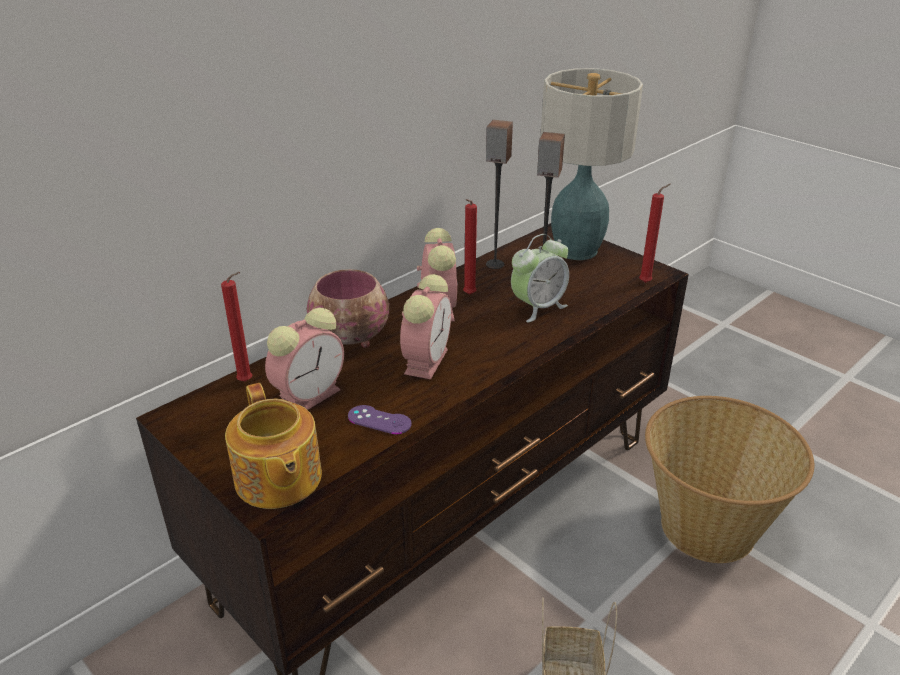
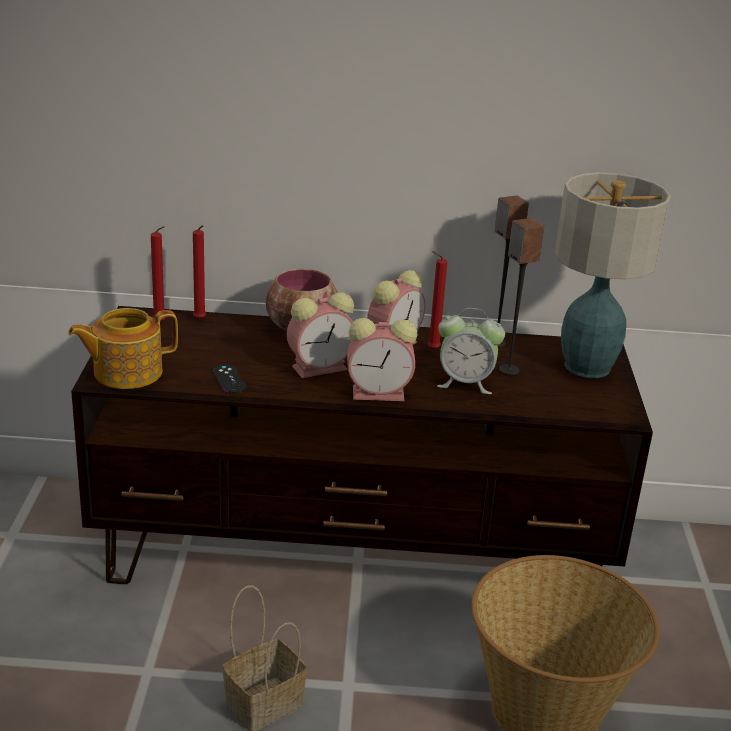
camera: 45 degrees right, 5 degrees down
teapot [225,383,322,509] -> teapot turned 45 degrees clockwise [68,308,178,389]
alarm clock [265,308,344,410] -> alarm clock moved to [347,318,417,401]
purple game controller [348,405,412,434] -> black game controller [213,364,247,393]
red candle [639,184,671,283] -> red candle moved to [151,226,166,322]

